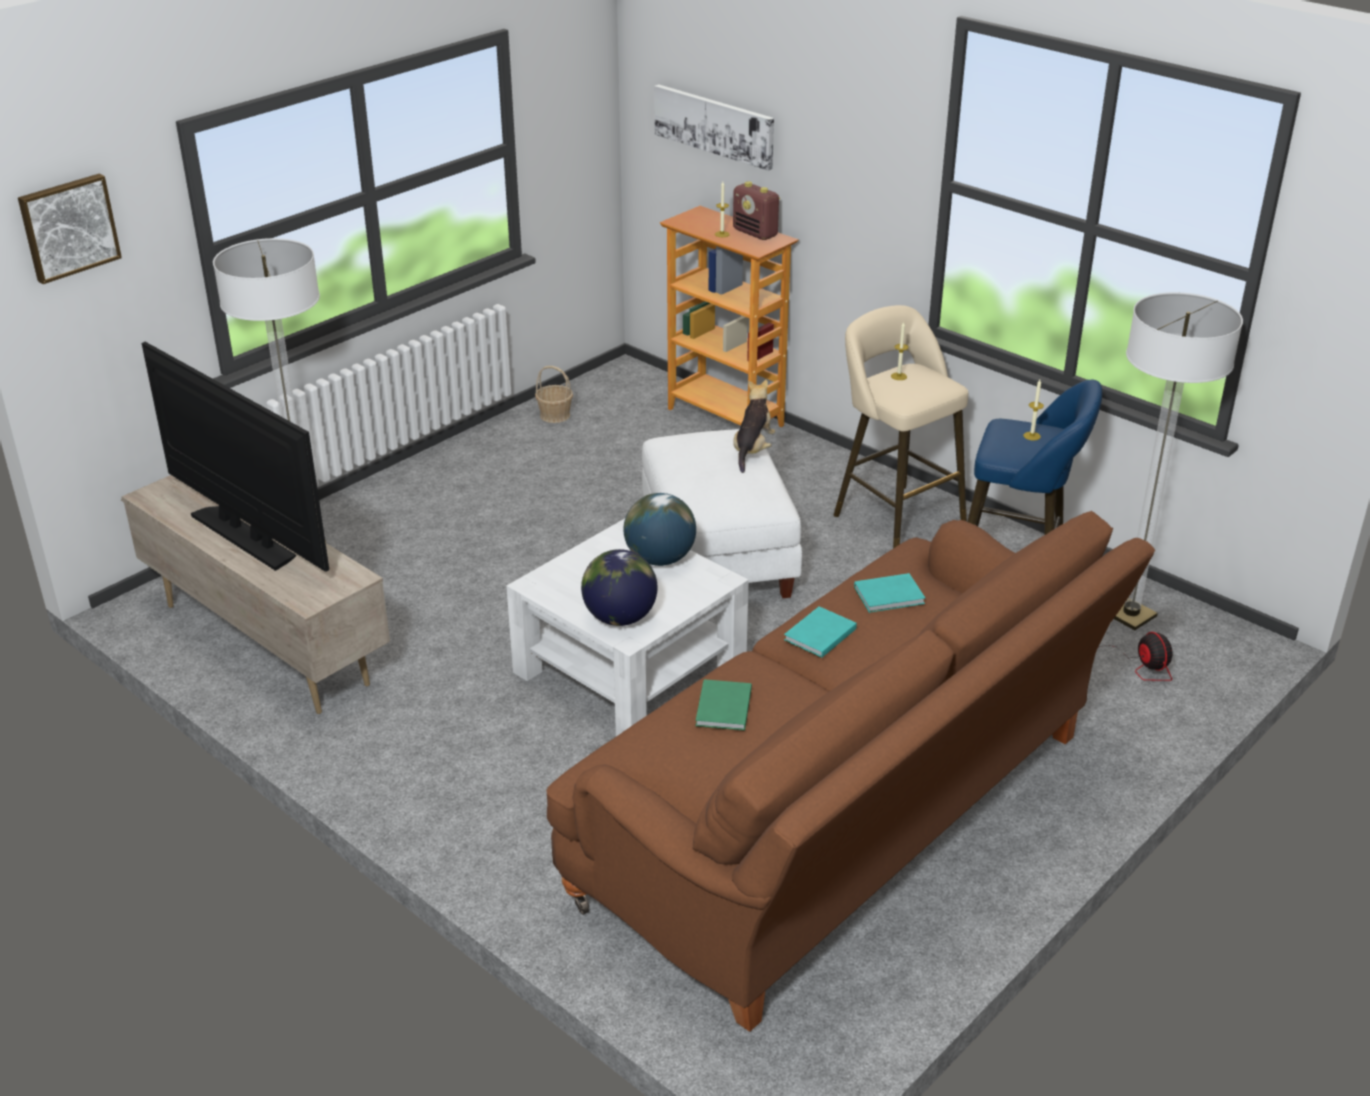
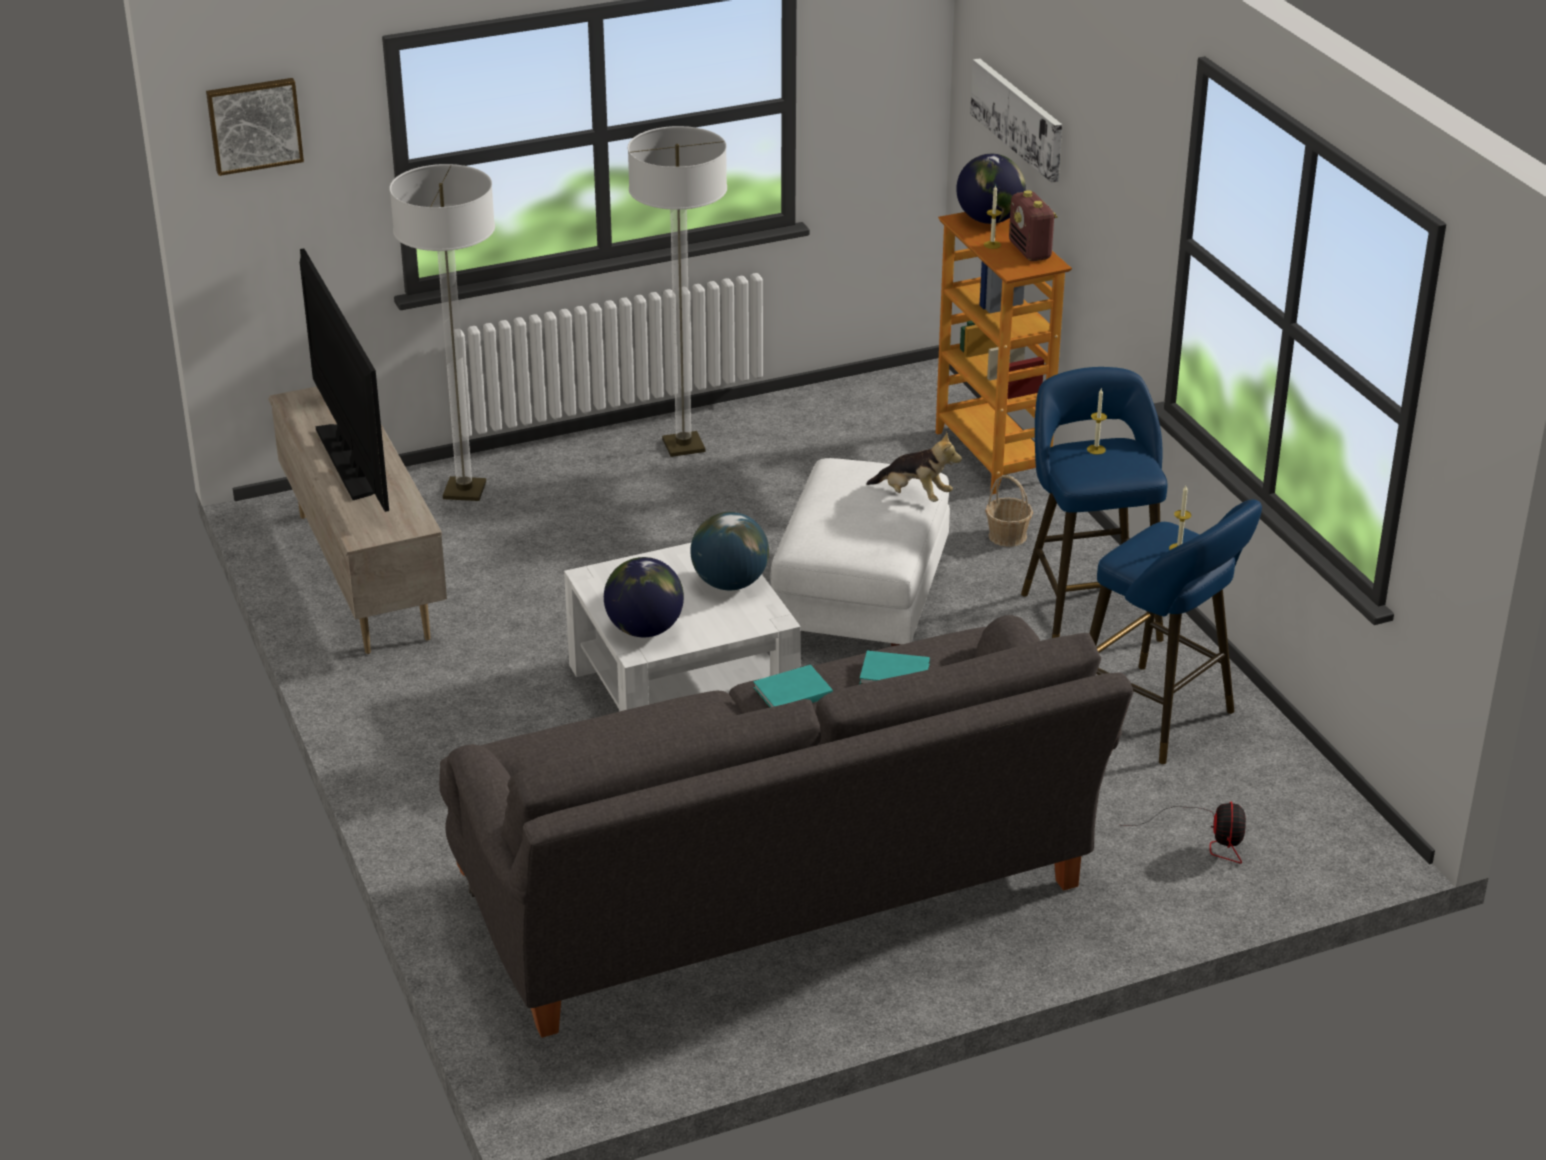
camera: 25 degrees right, 0 degrees up
basket [535,366,573,423] -> basket moved to [985,475,1033,547]
brown sofa [547,511,1155,1032] -> grey sofa [439,615,1134,1038]
green book [696,679,752,731] -> none
plush toy [733,379,775,473] -> plush toy turned 75 degrees clockwise [866,432,962,502]
beige stool [834,305,968,548] -> blue stool [1021,367,1168,642]
floor lamp [1114,292,1243,630] -> floor lamp moved to [628,126,727,457]
none -> globe [956,154,1026,224]

